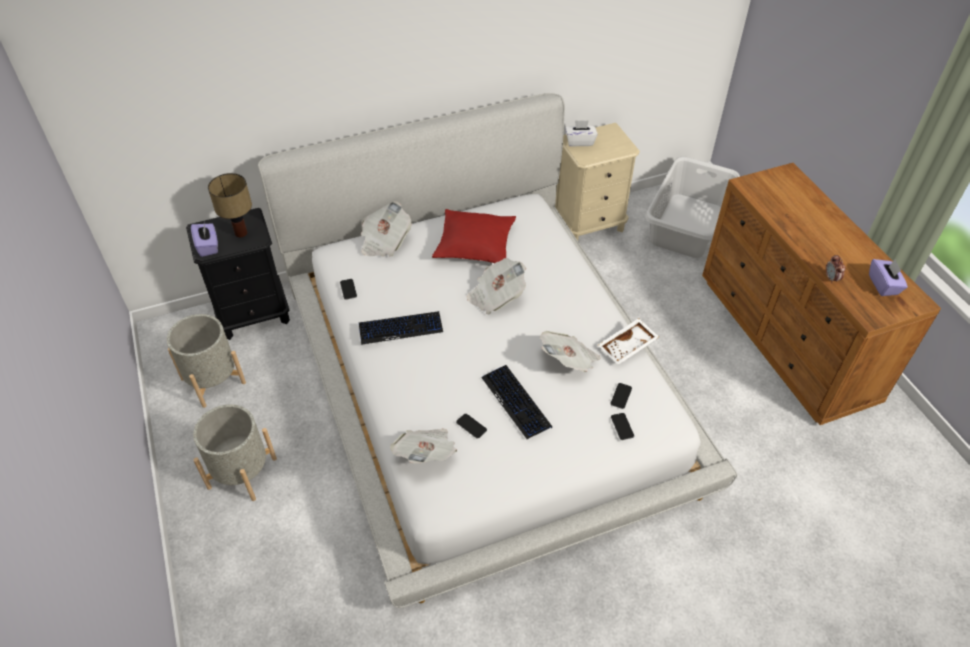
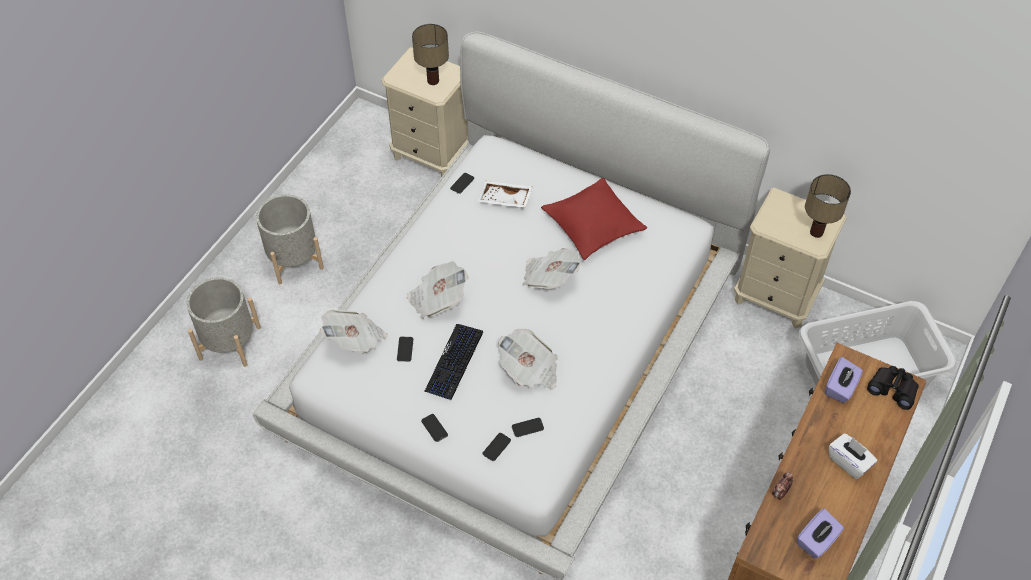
camera: 50 degrees right, 5 degrees up
grey planter [167,314,246,408] -> grey planter moved to [186,277,261,367]
black nightstand [186,208,290,340] -> beige nightstand [381,47,468,177]
purple tissue box [191,222,218,257] -> purple tissue box moved to [825,357,863,403]
keyboard [359,311,443,345] -> none
newspaper [361,201,412,257] -> newspaper moved to [407,261,468,319]
white tissue box [565,120,598,146] -> white tissue box moved to [829,433,877,479]
white tray [598,318,659,365] -> white tray moved to [477,181,533,208]
none -> phone [421,414,448,442]
none -> table lamp [805,174,851,238]
none -> black binoculars [867,366,919,410]

